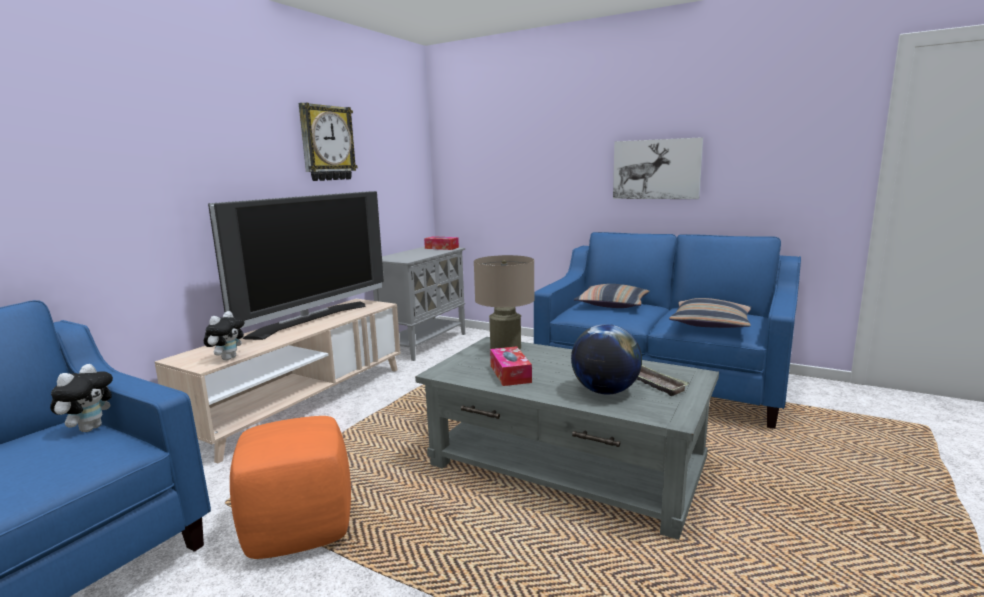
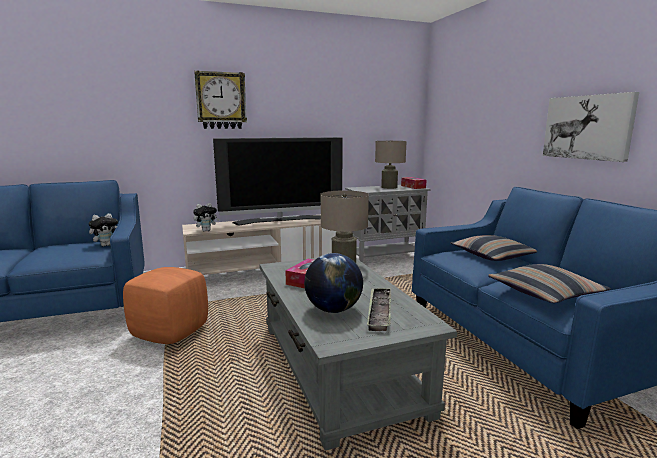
camera: 40 degrees right, 0 degrees up
wall clock [299,103,358,181] -> wall clock moved to [194,70,247,129]
none -> beige table lamp [375,141,407,189]

